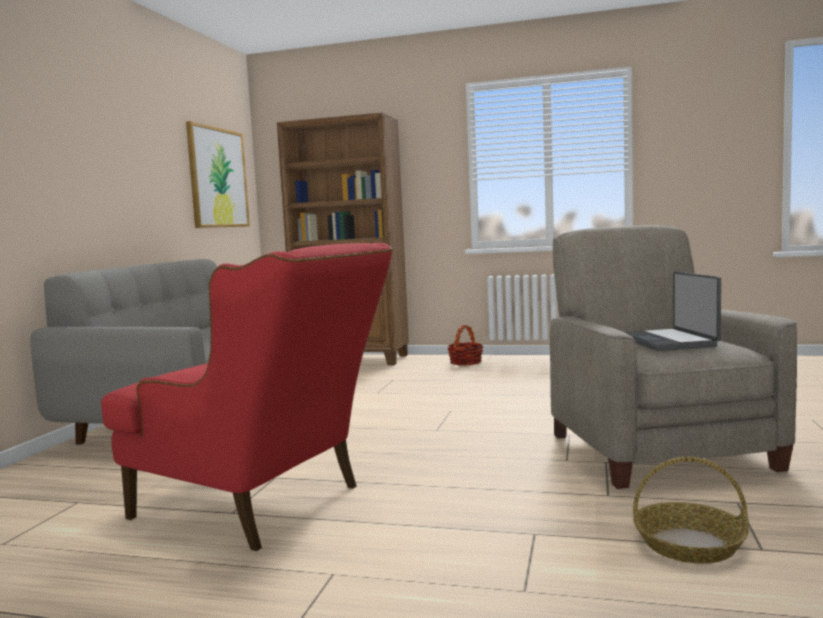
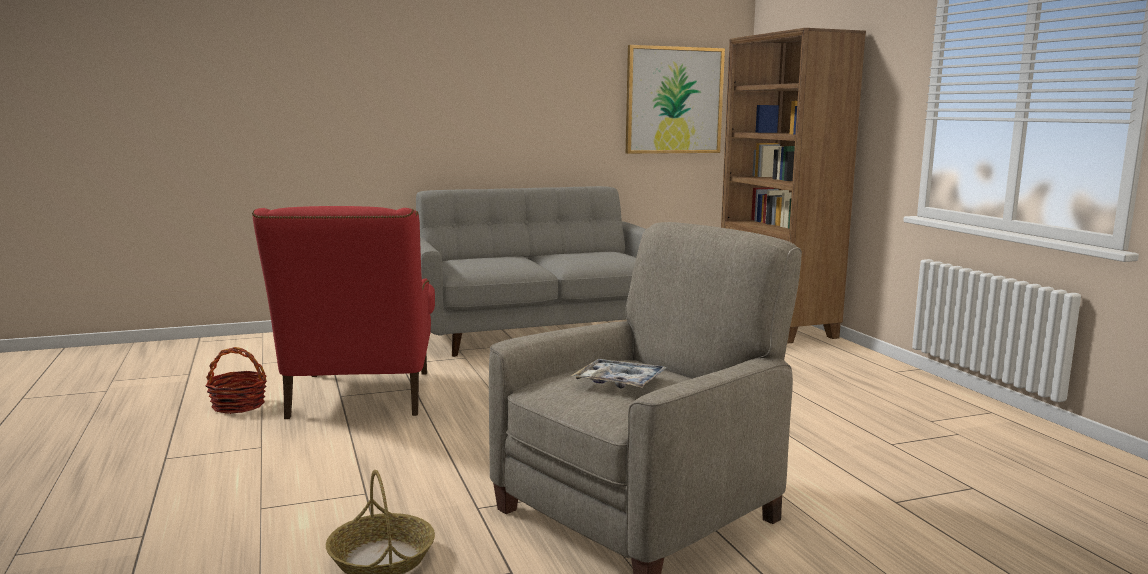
camera: 55 degrees right, 5 degrees up
basket [448,325,483,366] -> basket moved to [205,347,267,414]
laptop [624,272,721,351] -> tray [571,359,667,389]

